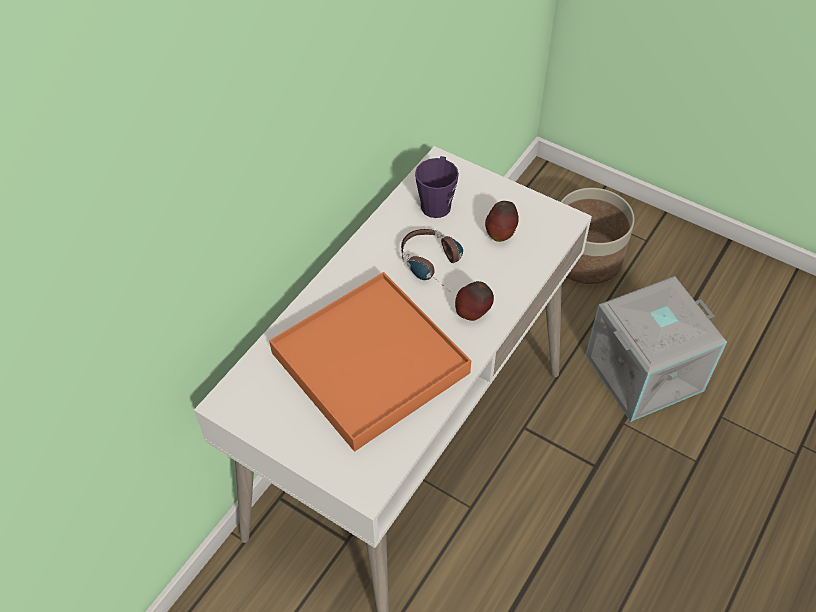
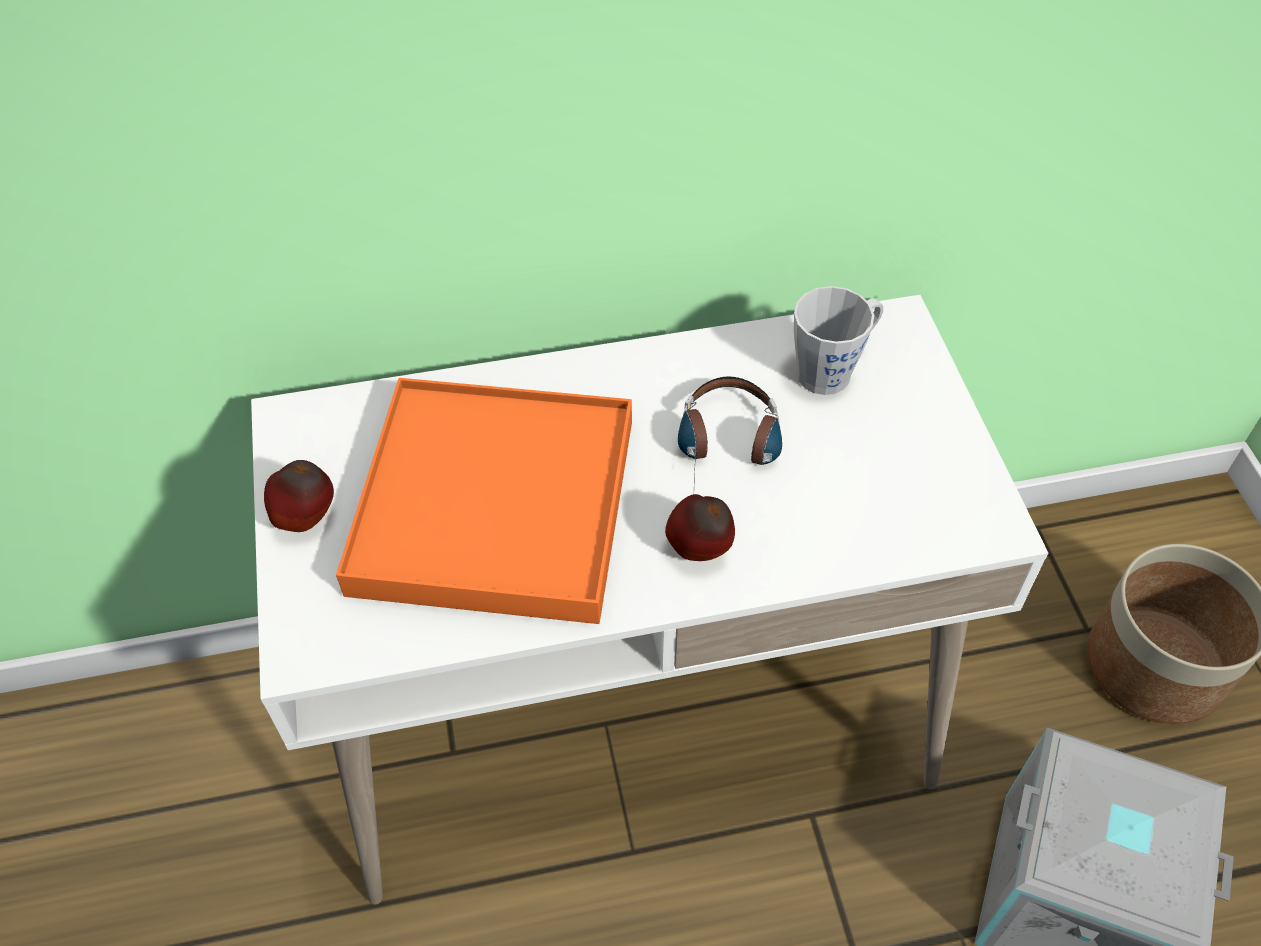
camera: 45 degrees right, 0 degrees up
purple mug [415,156,459,218] -> grey mug [794,286,883,395]
apple [485,201,519,242] -> apple moved to [264,460,334,532]

